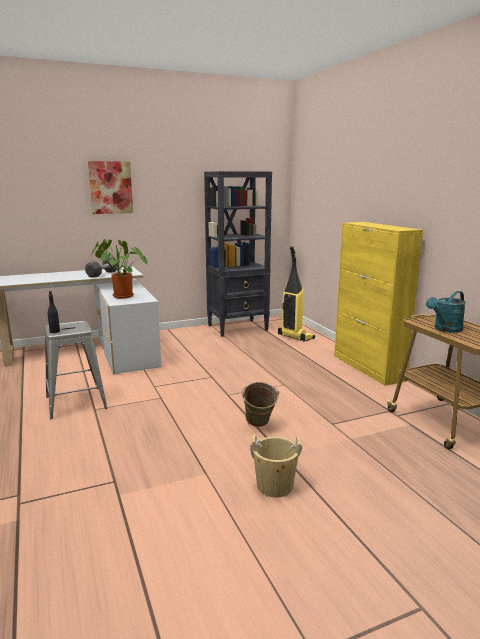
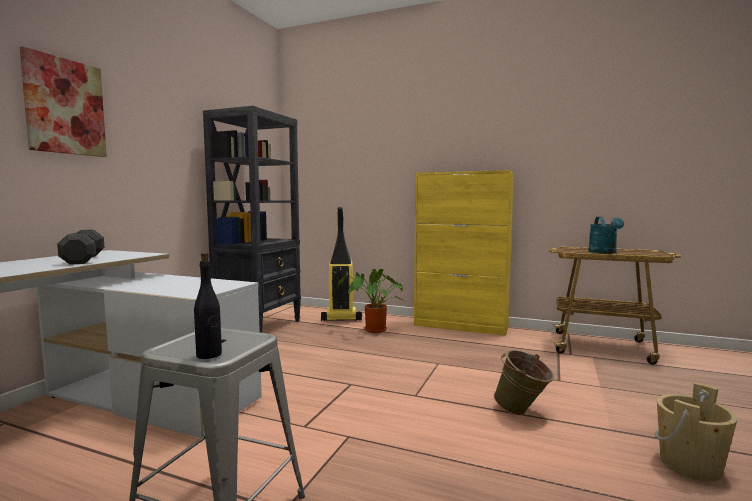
camera: 45 degrees left, 10 degrees down
potted plant [91,239,147,299] -> potted plant moved to [338,269,403,333]

